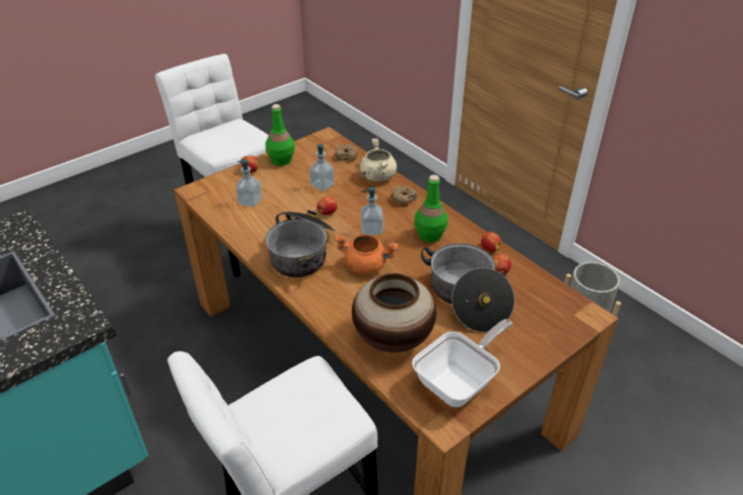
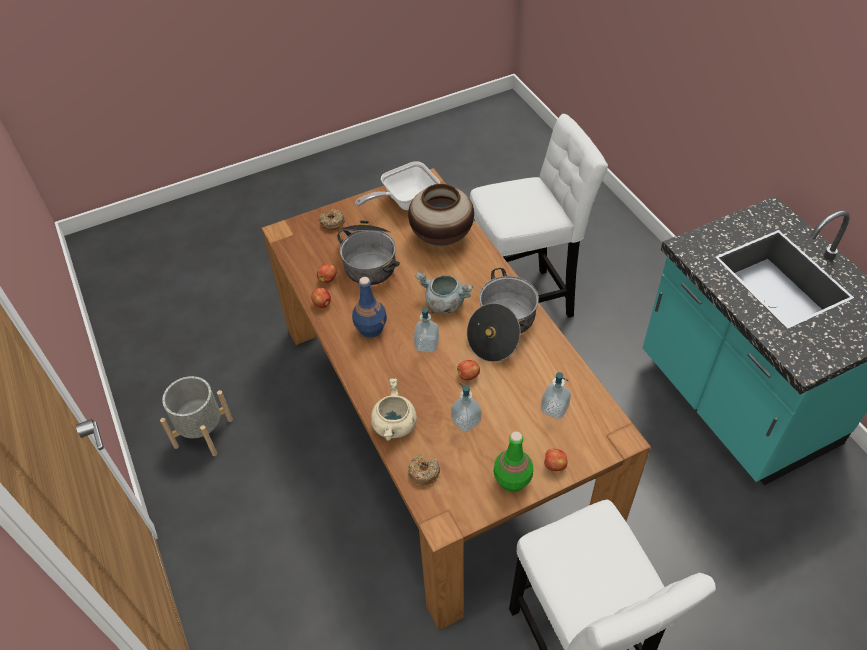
camera: 165 degrees left, 10 degrees up
orange cooking pot [335,235,398,274] -> grey cooking pot [416,272,473,314]
donut [391,186,417,207] -> donut moved to [319,209,345,230]
green bottle [414,175,448,242] -> blue bottle [352,277,387,338]

